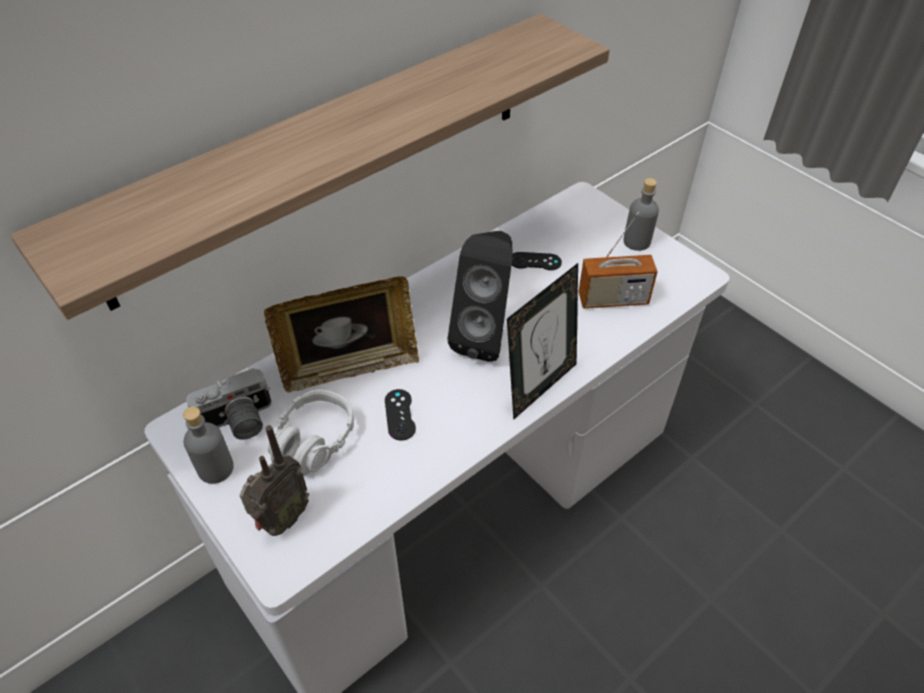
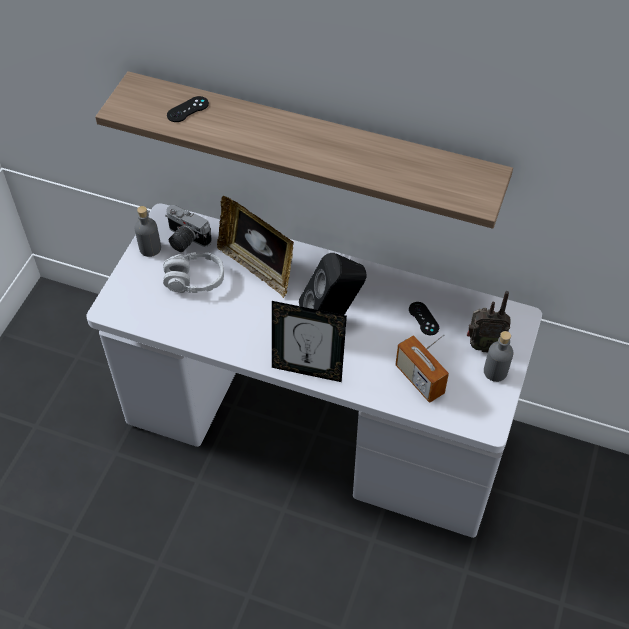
camera: 60 degrees right, 5 degrees up
radio [239,425,309,536] -> radio moved to [467,291,510,352]
black game controller [385,389,416,441] -> black game controller moved to [167,96,209,122]

